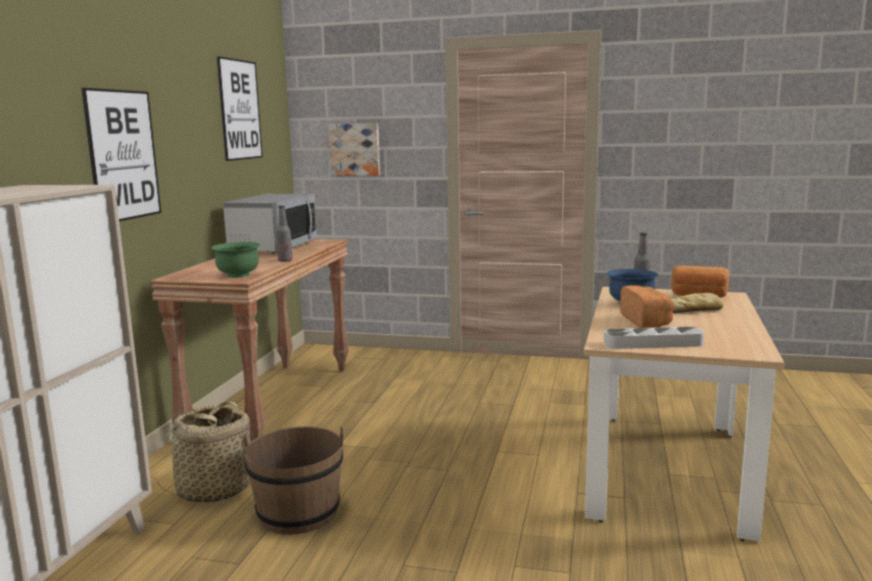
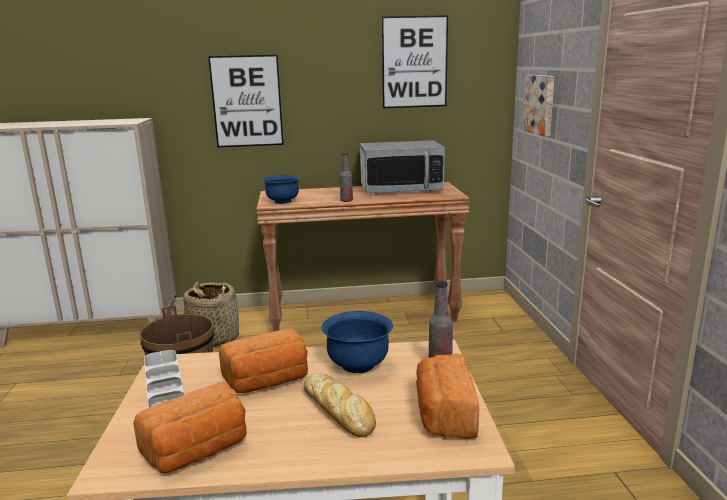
camera: 70 degrees right, 5 degrees up
green bowl [211,242,260,278] -> blue bowl [262,175,300,204]
none -> bread [133,382,247,473]

